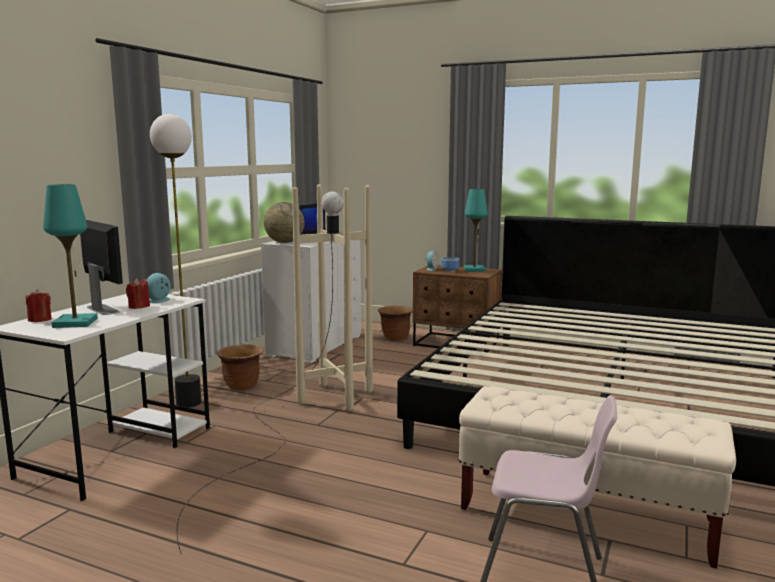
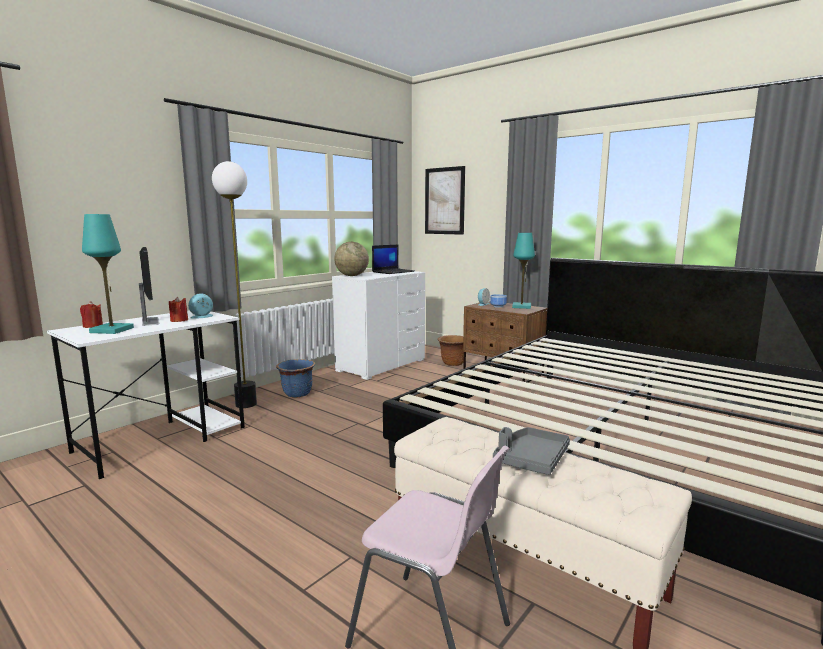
camera: 15 degrees right, 0 degrees up
beige floor lamp [177,184,373,555] -> none
brown planter [217,344,263,390] -> blue planter [276,359,315,398]
none -> picture [425,166,465,235]
none -> grey tray [493,427,570,475]

